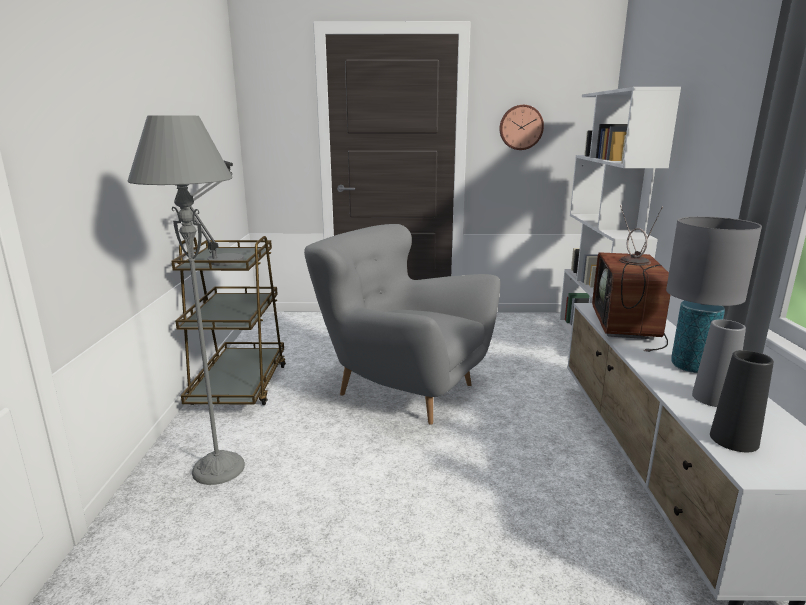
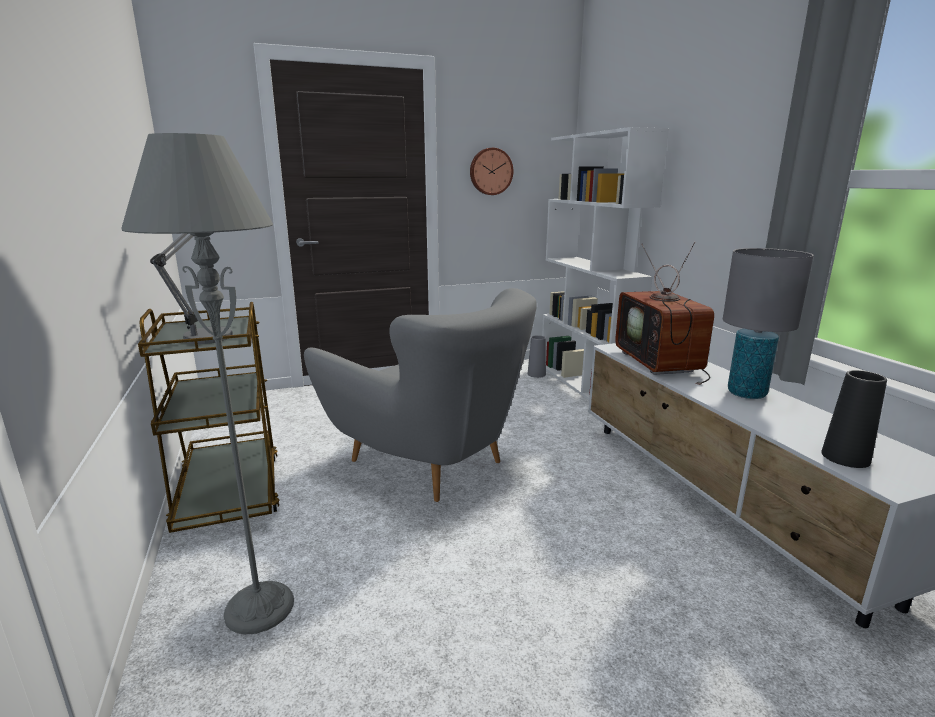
camera: 20 degrees left, 0 degrees up
grey armchair [304,224,500,424] -> grey armchair turned 150 degrees counterclockwise [304,288,537,502]
grey vase [692,319,746,407] -> grey vase moved to [528,335,546,378]

